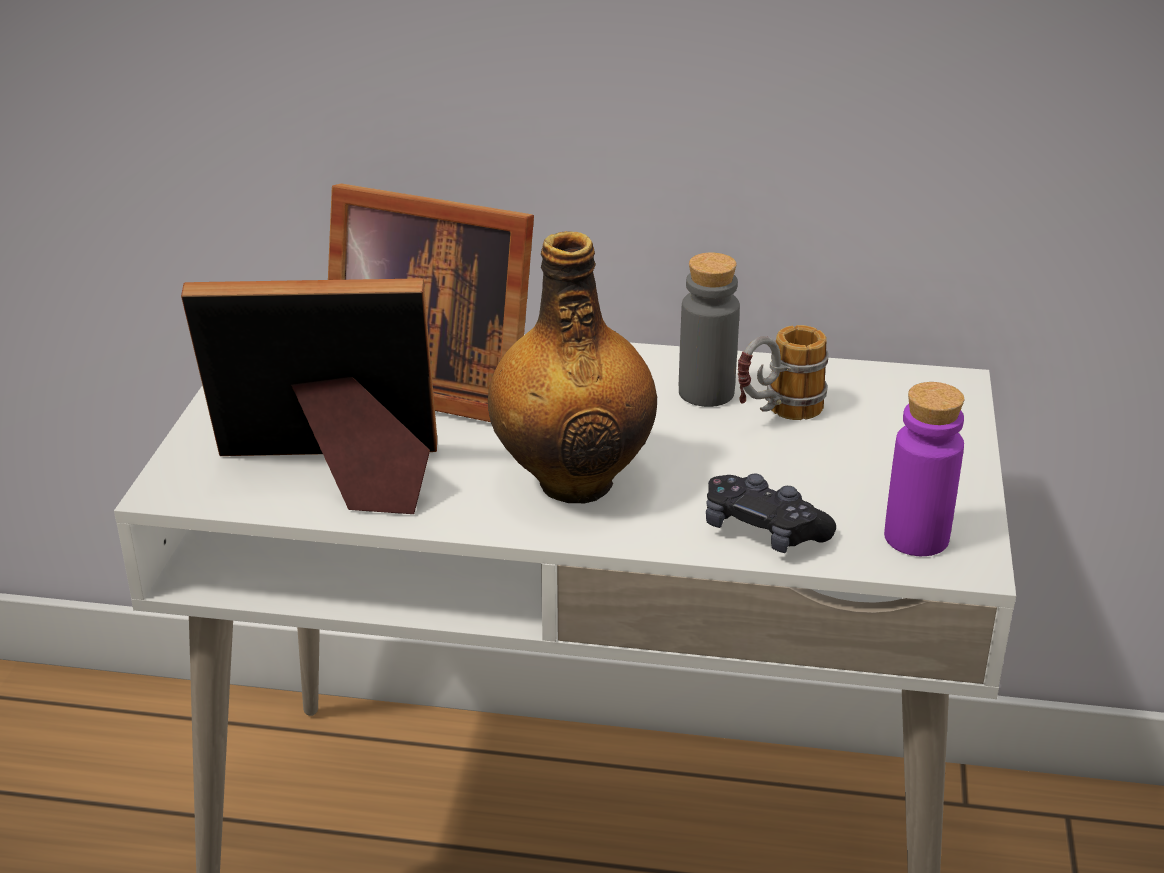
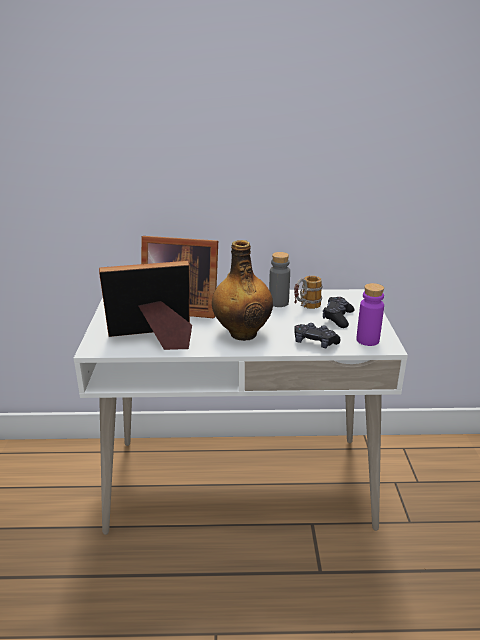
camera: 10 degrees left, 5 degrees down
none -> black game controller [323,297,355,328]

